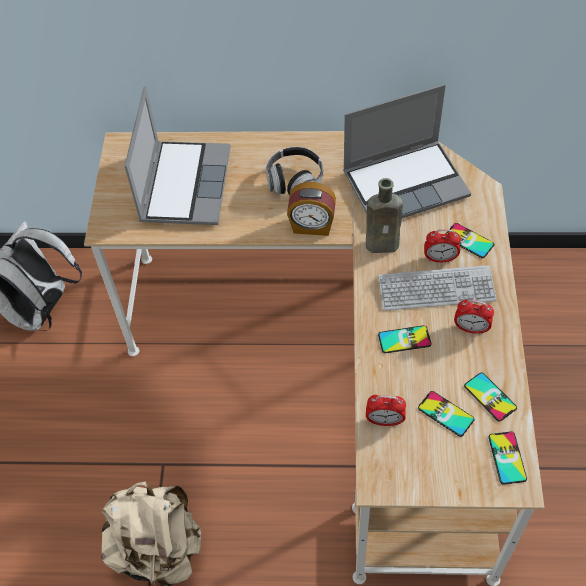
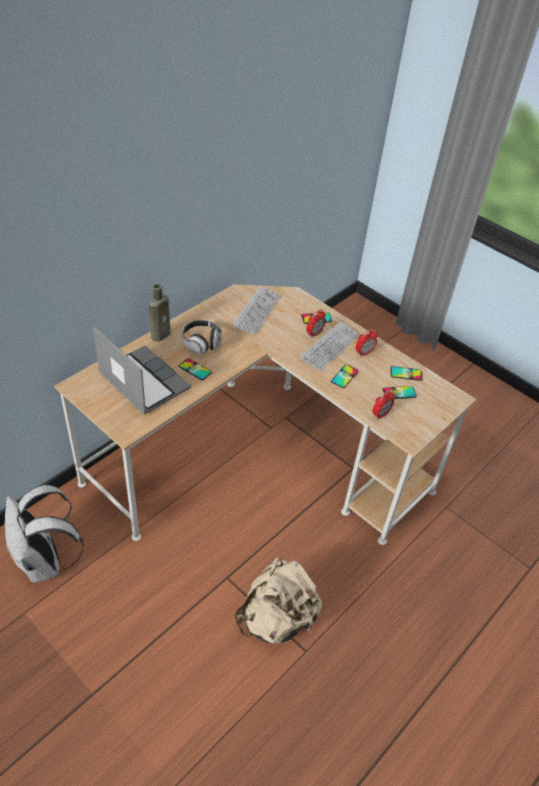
camera: 55 degrees left, 10 degrees down
alarm clock [287,182,336,236] -> none
laptop [343,84,471,218] -> keyboard [233,286,280,335]
brown bottle [366,178,403,253] -> brown bottle moved to [149,284,171,341]
phone [489,432,527,485] -> phone moved to [179,358,212,380]

